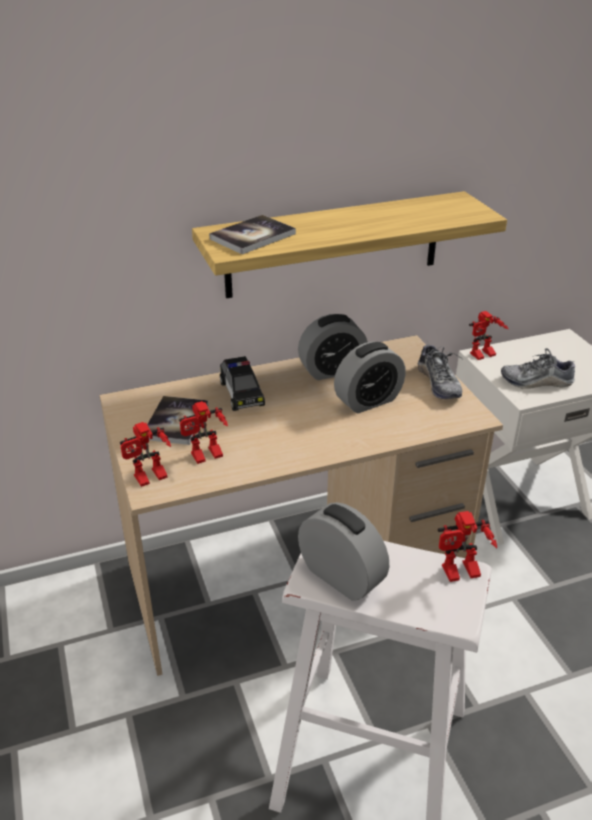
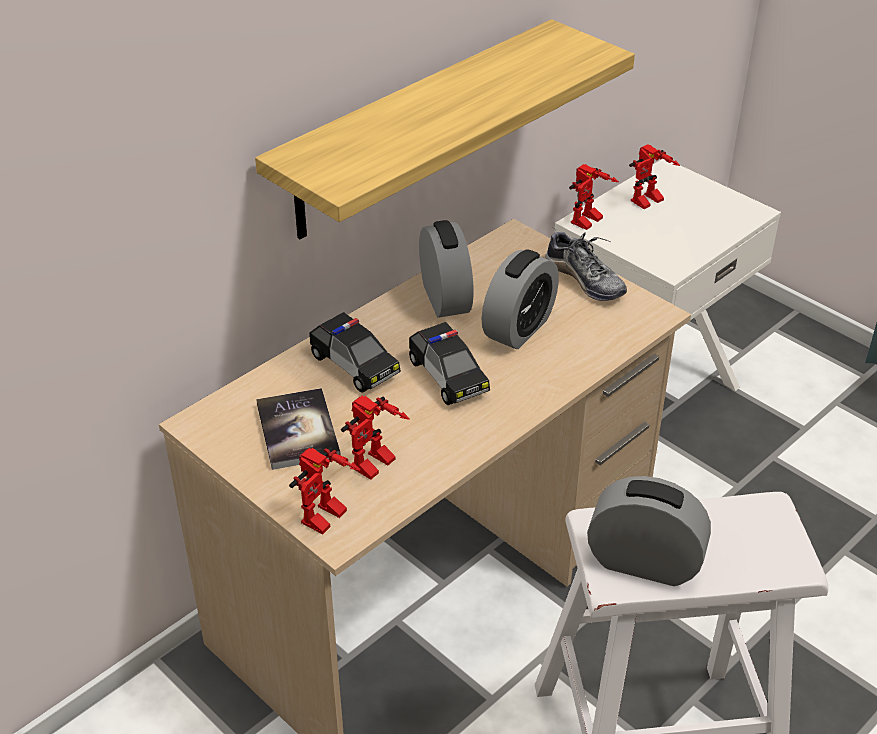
camera: 25 degrees left, 5 degrees up
book [209,215,296,254] -> none
alarm clock [298,314,368,380] -> alarm clock turned 60 degrees counterclockwise [419,220,474,318]
toy robot [438,511,497,582] -> toy robot moved to [629,144,680,209]
shoe [501,348,575,389] -> none
none -> toy car [409,322,490,405]

